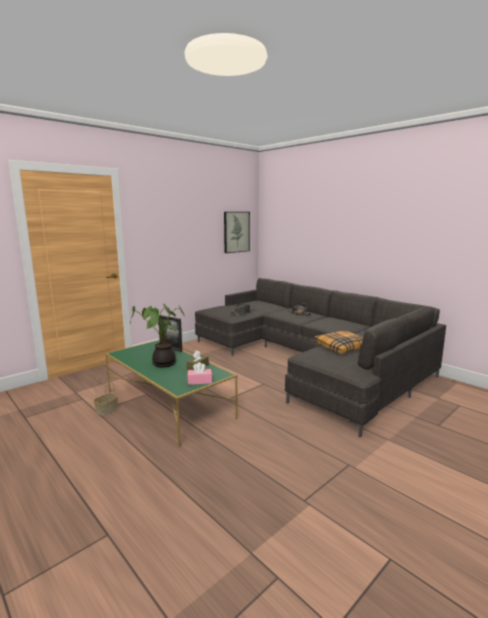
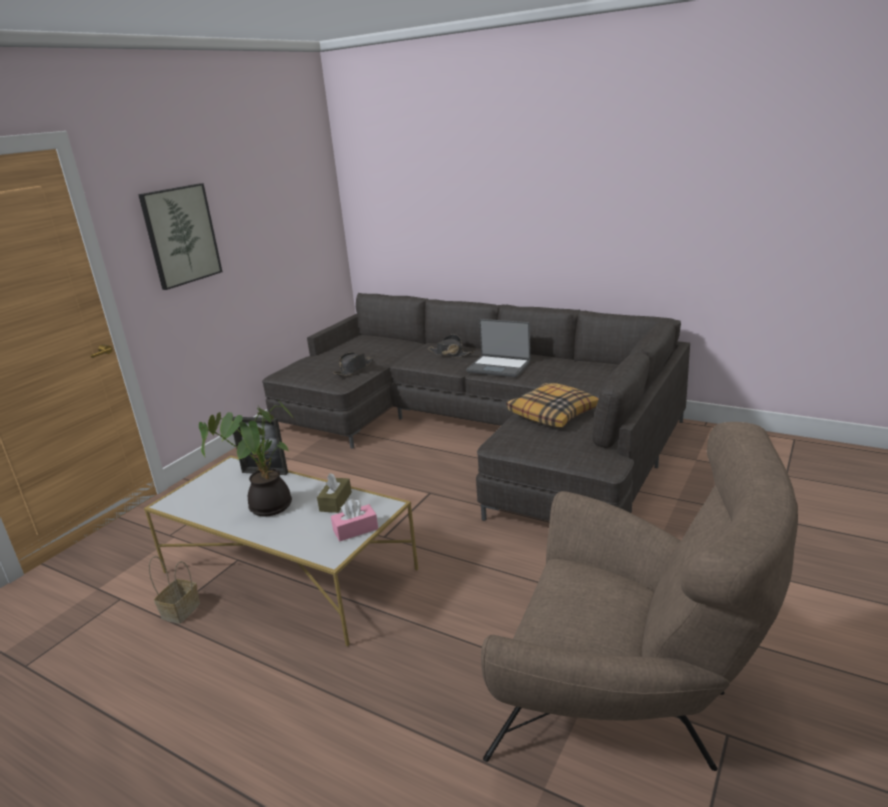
camera: 15 degrees left, 10 degrees up
green coffee table [105,340,238,447] -> white coffee table [144,456,418,646]
picture [224,212,250,253] -> picture moved to [138,183,222,290]
none -> laptop [466,319,531,377]
none -> brown armchair [481,422,798,771]

